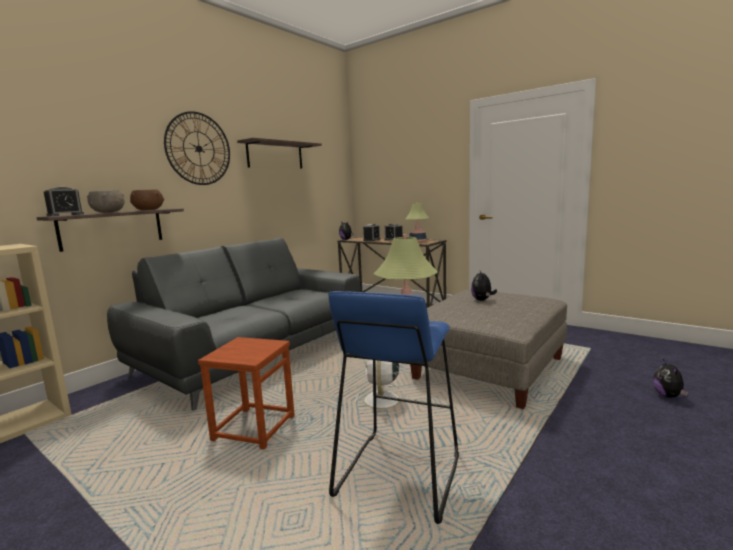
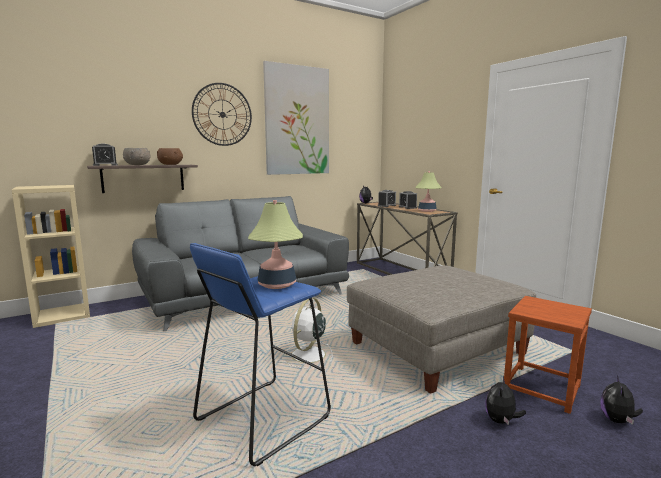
camera: 20 degrees right, 0 degrees up
brown stool [198,337,295,450] -> brown stool moved to [504,296,592,414]
shelf [237,138,322,169] -> picture [263,61,329,175]
plush toy [471,271,497,301] -> plush toy moved to [485,376,526,425]

